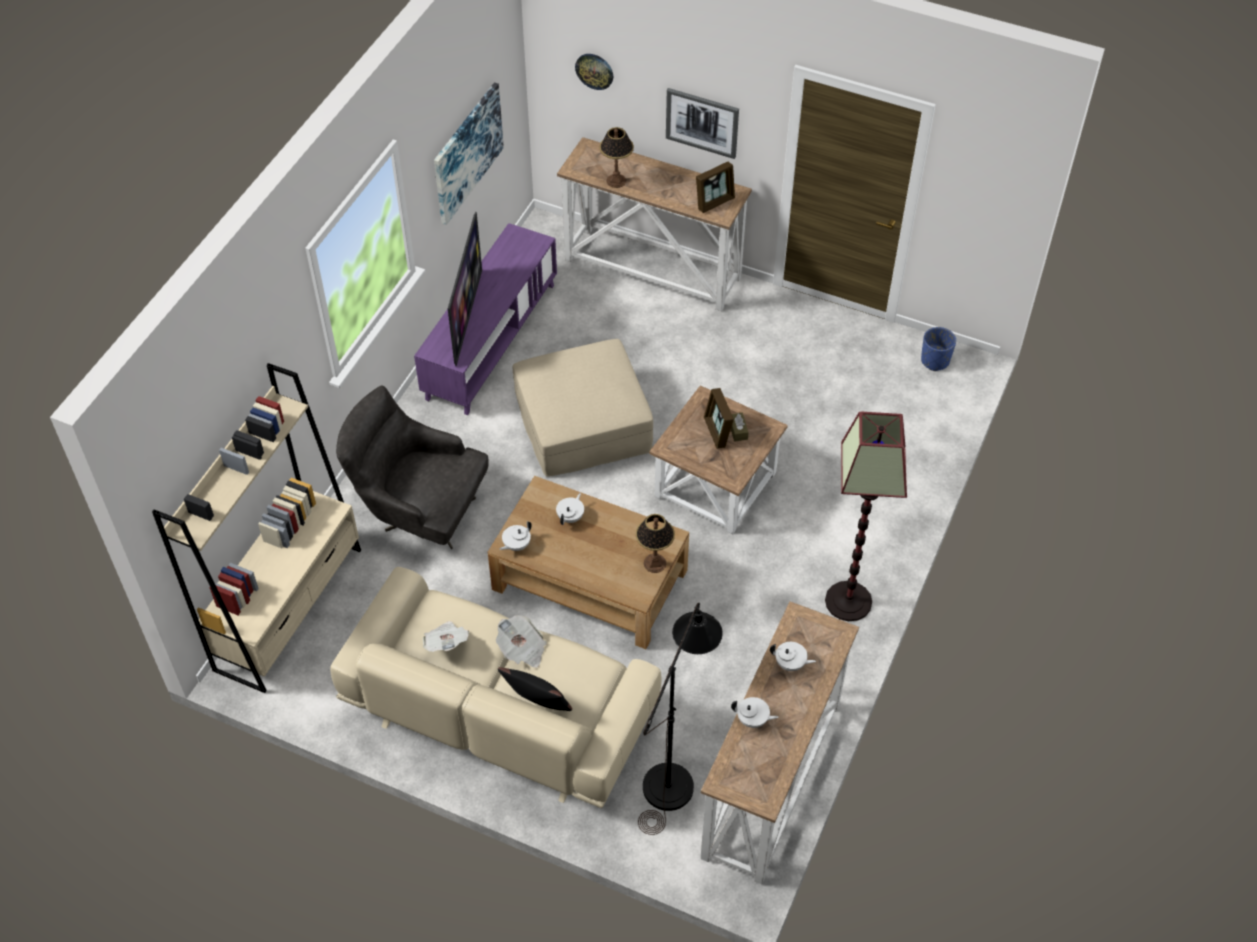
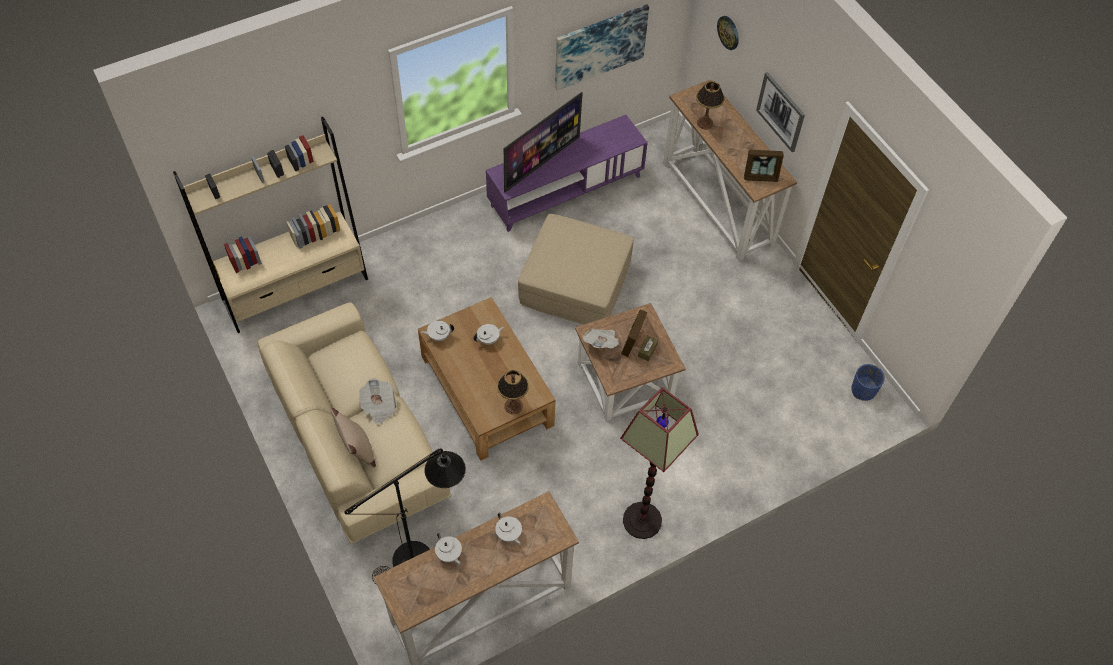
camera: 35 degrees right, 5 degrees up
grey armchair [336,385,489,549] -> none
newspaper [423,621,469,652] -> newspaper moved to [583,328,619,348]
black pillow [498,667,572,711] -> beige pillow [331,408,376,467]

